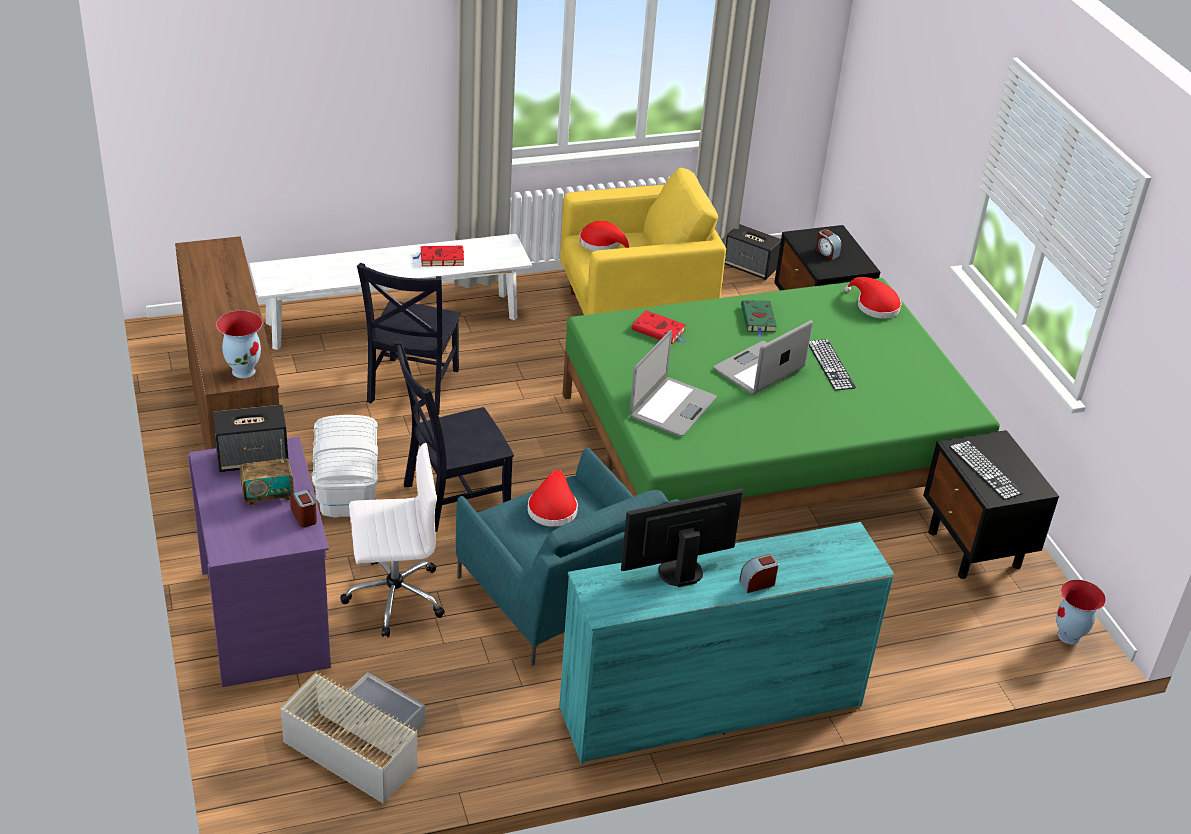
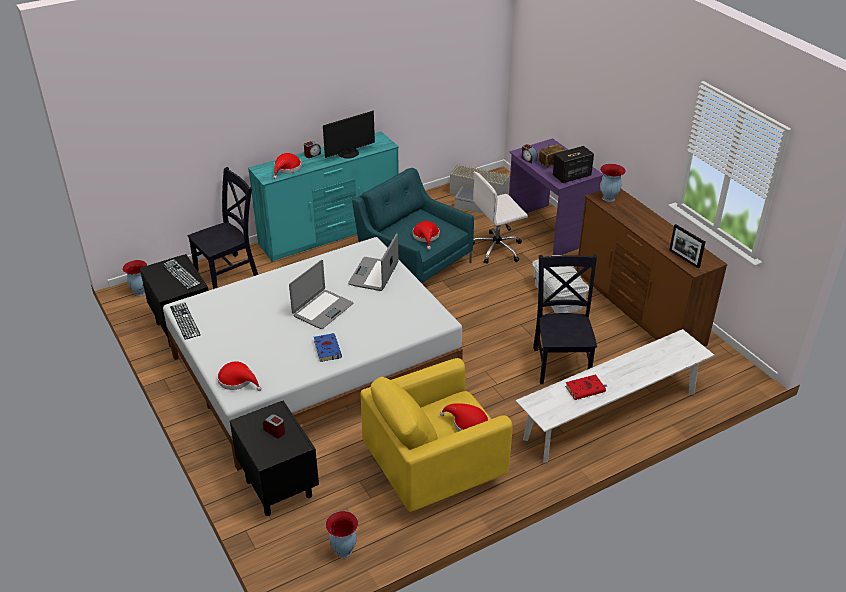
camera: 170 degrees right, 0 degrees up
black chair [393,340,514,532] -> black chair moved to [187,167,258,289]
green bed [562,278,1000,517] -> white bed [163,237,463,471]
red book [632,310,687,344] -> none
speaker [725,224,781,280] -> vase [325,511,358,558]
green book [741,300,777,338] -> blue book [314,333,342,362]
keyboard [809,339,856,391] -> keyboard moved to [170,302,200,340]
none -> red hat [273,153,302,179]
none -> picture frame [669,224,705,268]

